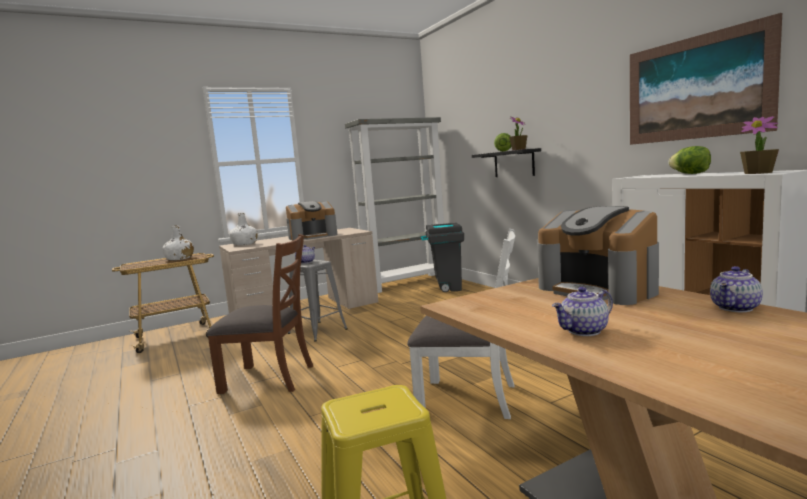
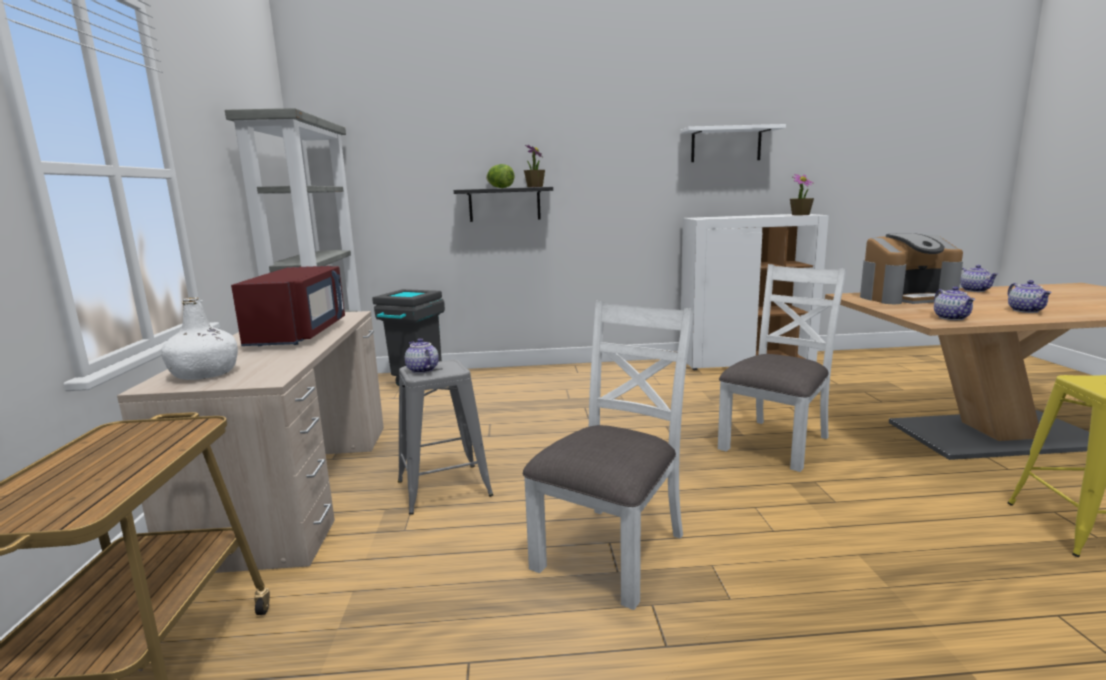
camera: 65 degrees left, 5 degrees up
white bottle [163,225,194,260] -> none
brown chair [207,234,313,394] -> white chair [522,301,694,610]
coffee machine [286,201,337,240] -> red microwave [231,266,345,346]
picture [630,13,782,145] -> white shelf [680,124,786,162]
lettuce [669,146,711,174] -> none
none -> teapot [934,287,975,320]

